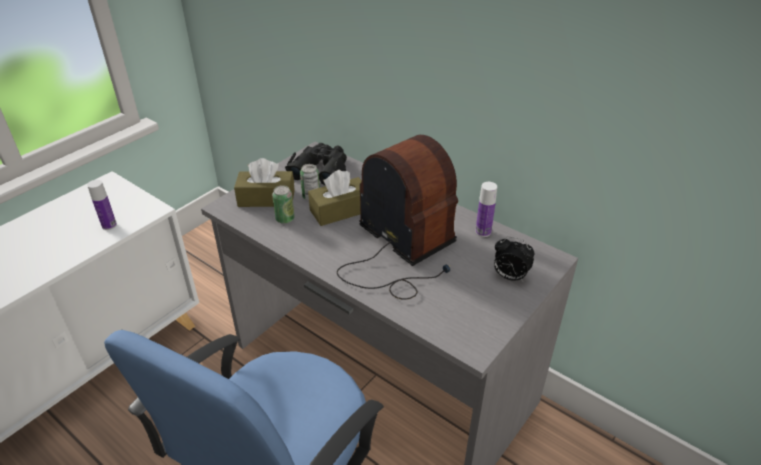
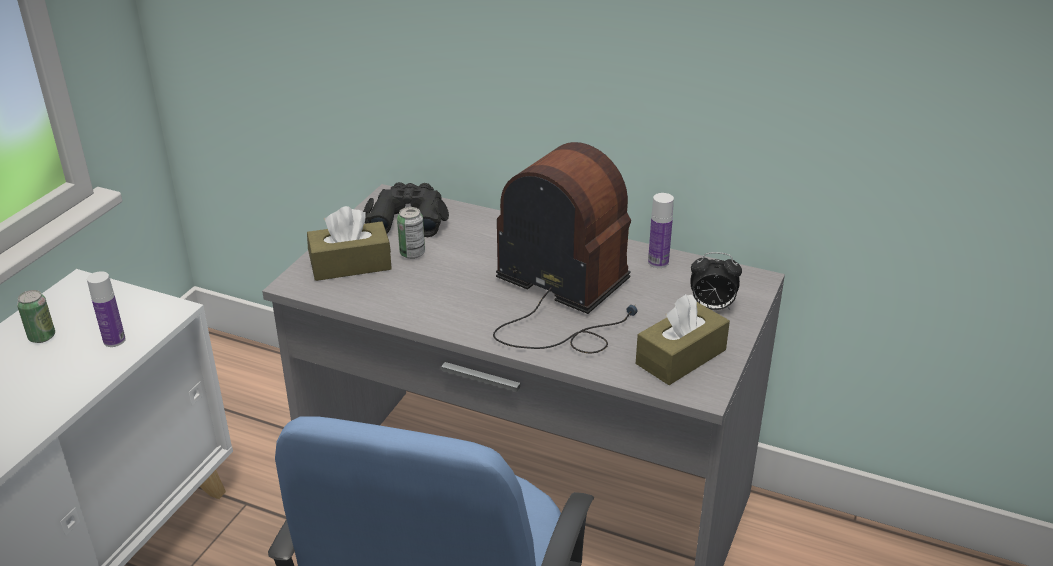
camera: 15 degrees left, 5 degrees down
can [272,185,295,224] -> can moved to [17,290,55,343]
brown tissue box [308,170,362,226] -> brown tissue box moved to [636,294,730,385]

